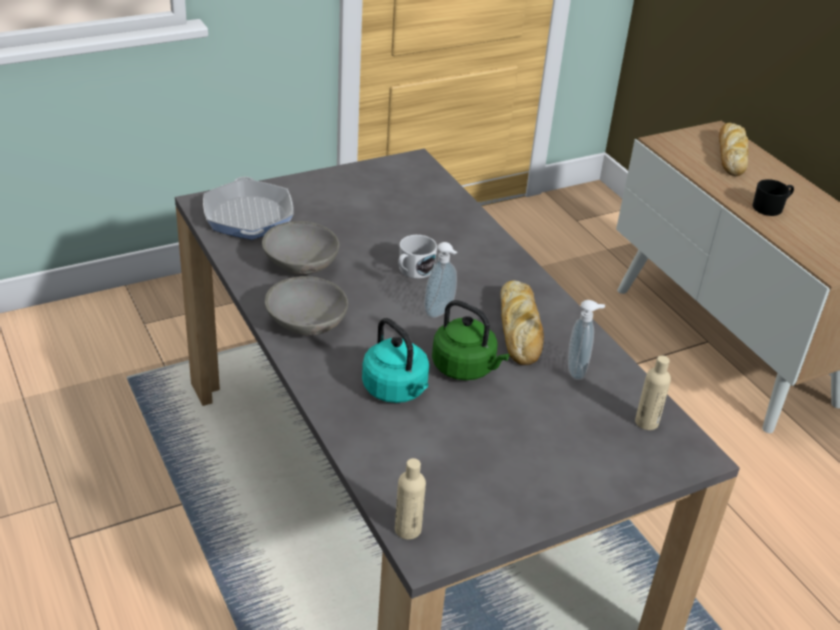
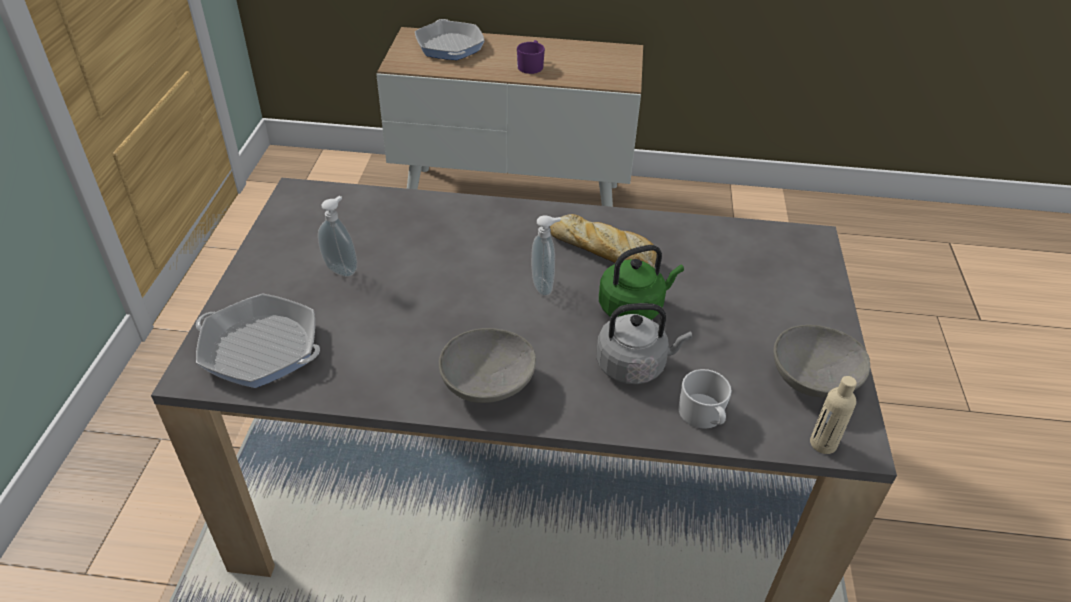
camera: 55 degrees left, 5 degrees up
grey bowl [262,221,339,274] -> grey bowl moved to [774,325,870,398]
turquoise kettle [362,318,429,403] -> grey kettle [596,303,692,384]
white mug [398,235,437,279] -> white mug moved to [678,369,732,429]
soap dispenser [568,300,605,380] -> soap dispenser moved to [318,196,357,277]
beige bottle [635,355,671,430] -> none
bread [719,123,749,176] -> frying pan [415,19,485,60]
black mug [753,179,794,216] -> purple mug [517,40,545,74]

